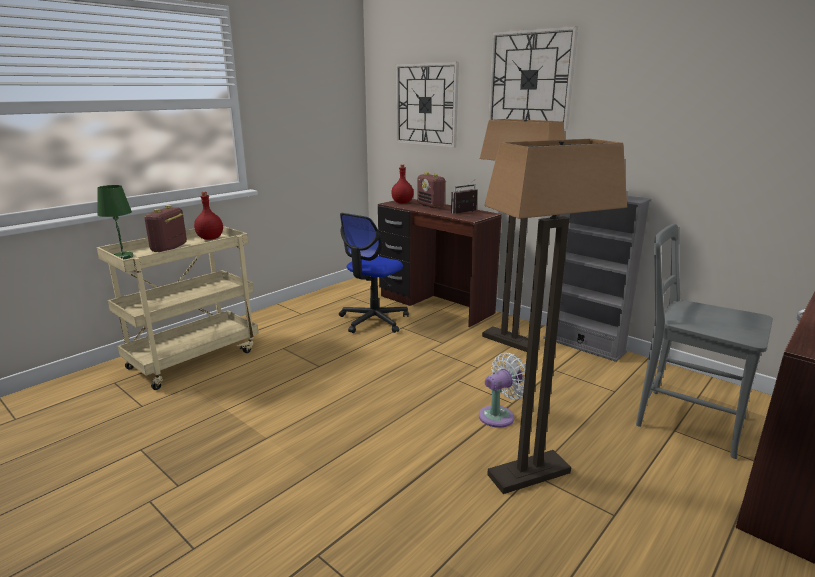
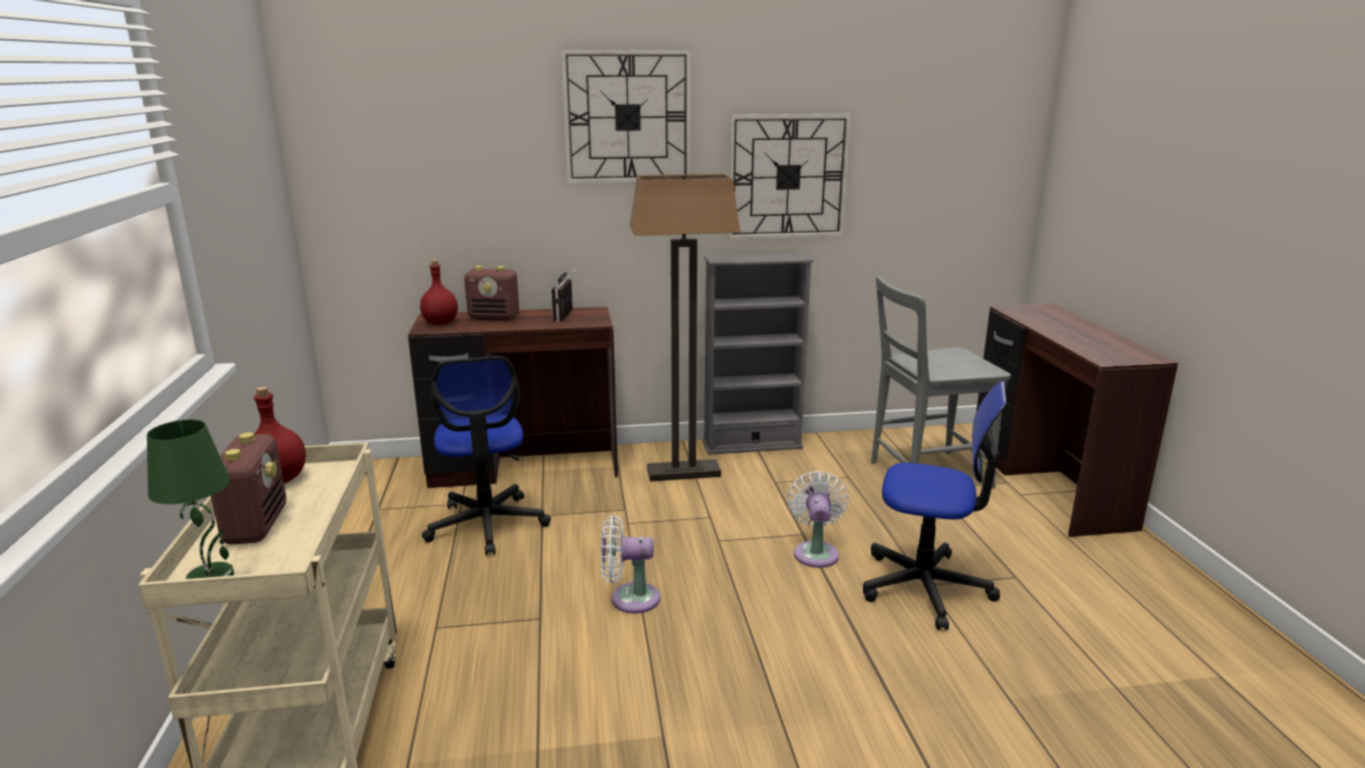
camera: 50 degrees left, 0 degrees up
radio [144,205,187,252] -> radio turned 150 degrees counterclockwise [211,432,286,545]
wall clock [395,62,459,148] -> wall clock moved to [728,114,852,240]
floor lamp [484,139,627,494] -> office chair [863,381,1007,630]
none -> white fan [601,515,660,614]

